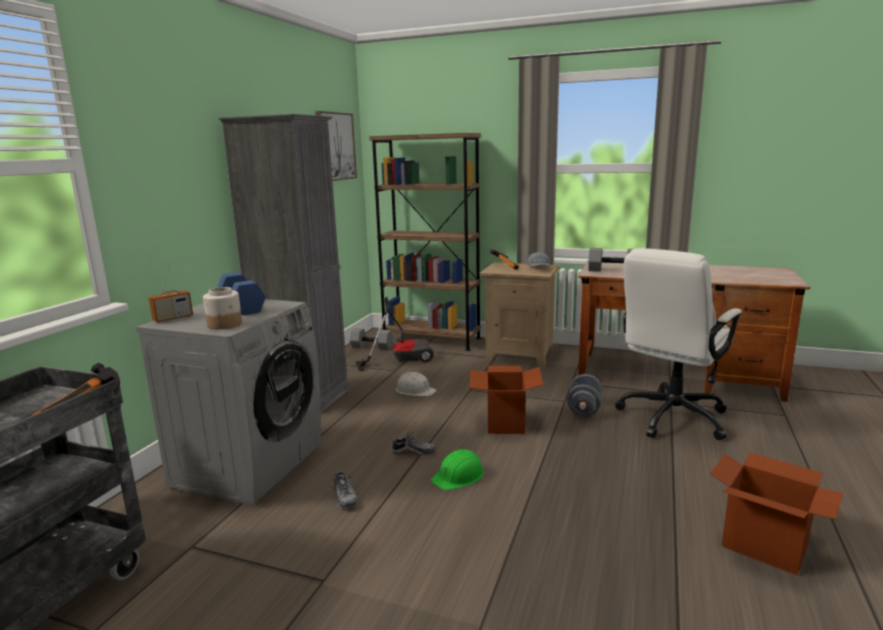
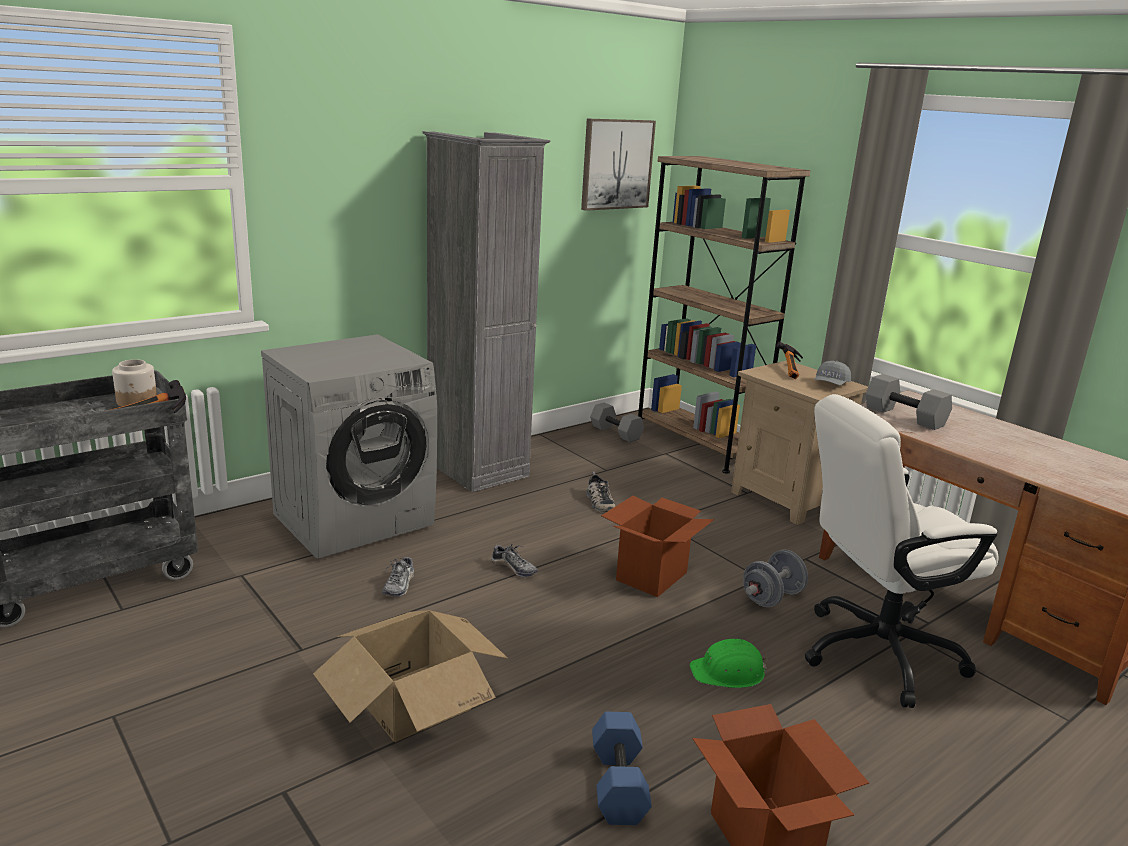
camera: 30 degrees right, 5 degrees up
radio [149,268,193,322] -> none
jar [203,287,242,329] -> jar moved to [112,359,157,407]
blue dumbbell [217,272,266,315] -> blue dumbbell moved to [592,712,652,825]
vacuum cleaner [355,297,434,372] -> none
white hard hat [394,372,437,396] -> shoe [586,472,615,513]
green hard hat [431,449,484,490] -> green hard hat moved to [690,639,768,688]
none -> cardboard box [313,610,508,742]

